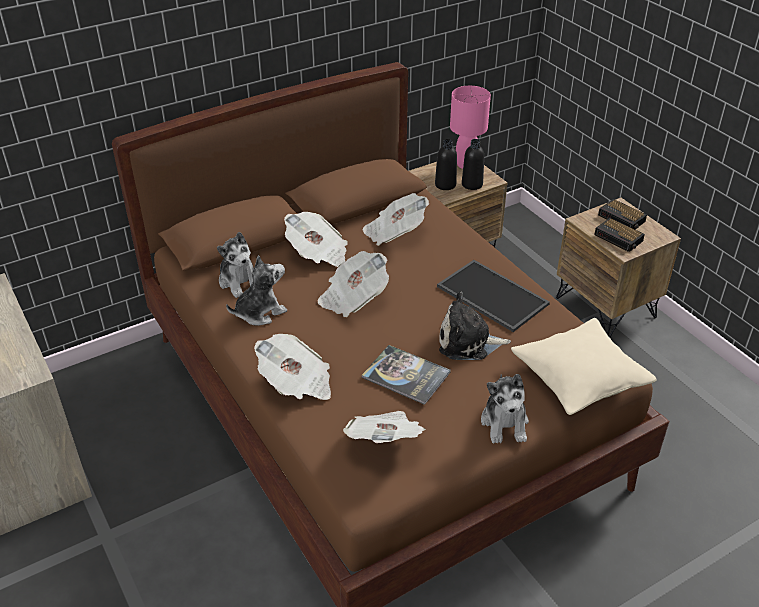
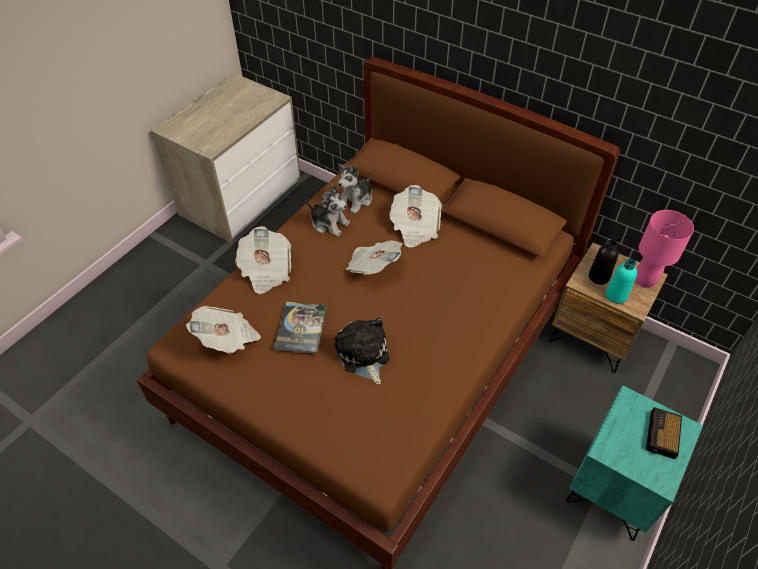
camera: 65 degrees right, 10 degrees up
newspaper [362,193,429,246] -> none
tray [437,260,550,332] -> none
black bottle [462,139,484,190] -> turquoise bottle [606,258,637,304]
plush toy [481,374,529,443] -> none
beige pillow [511,318,656,415] -> none
brown nightstand [556,198,681,337] -> turquoise nightstand [566,385,703,541]
alarm clock [594,218,645,252] -> none

